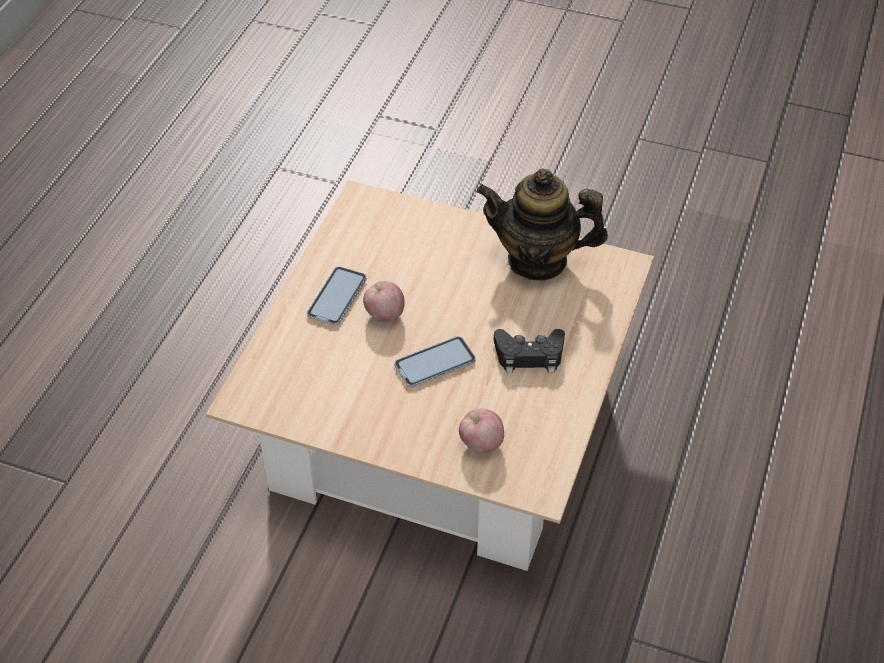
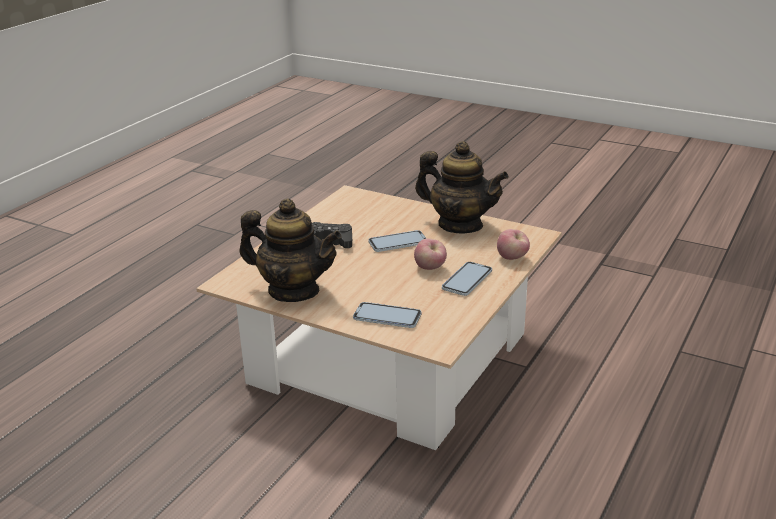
camera: 170 degrees left, 20 degrees down
apple [459,408,504,453] -> apple moved to [497,229,530,260]
none -> phone [353,302,421,328]
none -> teapot [415,141,509,233]

